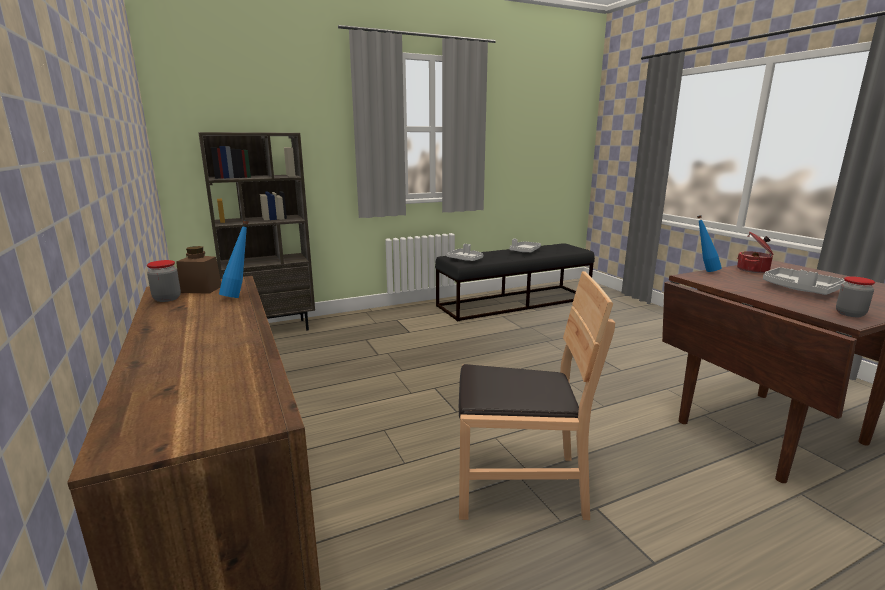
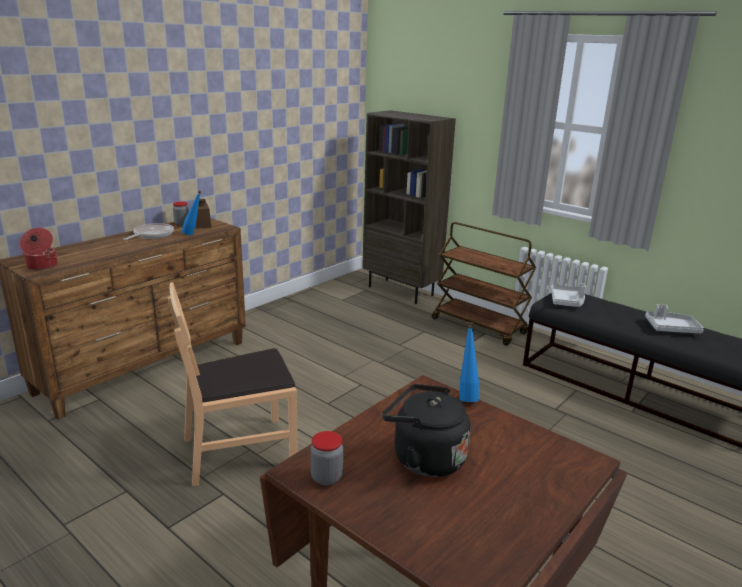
camera: 65 degrees right, 5 degrees up
brown chair [459,271,615,520] -> brown chair turned 90 degrees clockwise [168,282,298,486]
cooking pot [737,232,774,273] -> cooking pot moved to [20,228,58,270]
grey tray [763,267,845,295] -> black kettle [382,384,471,477]
none -> frying pan [123,223,174,240]
none -> brown cart [432,222,536,346]

